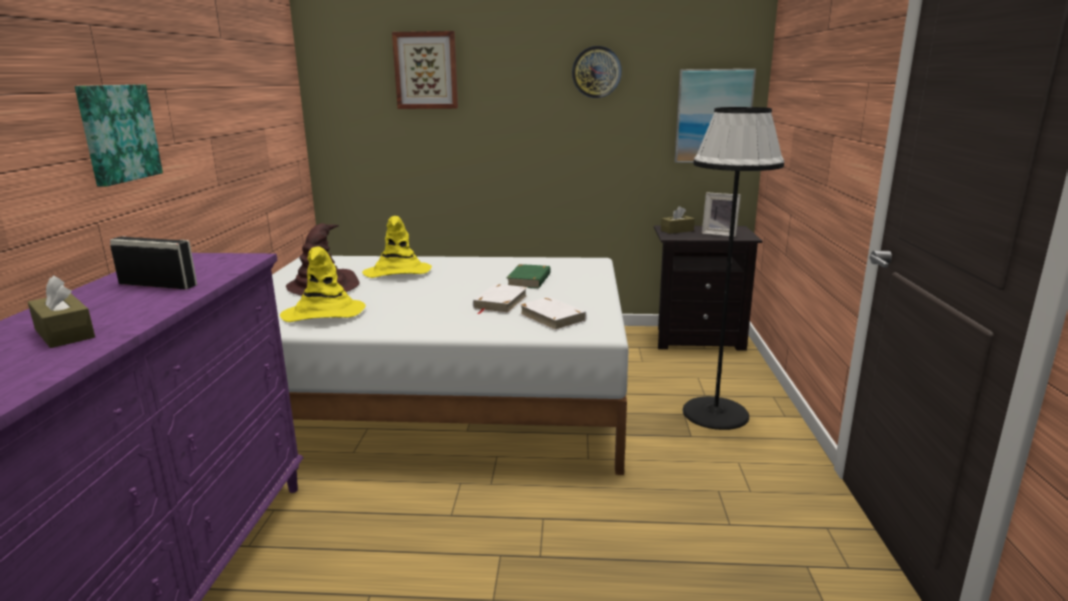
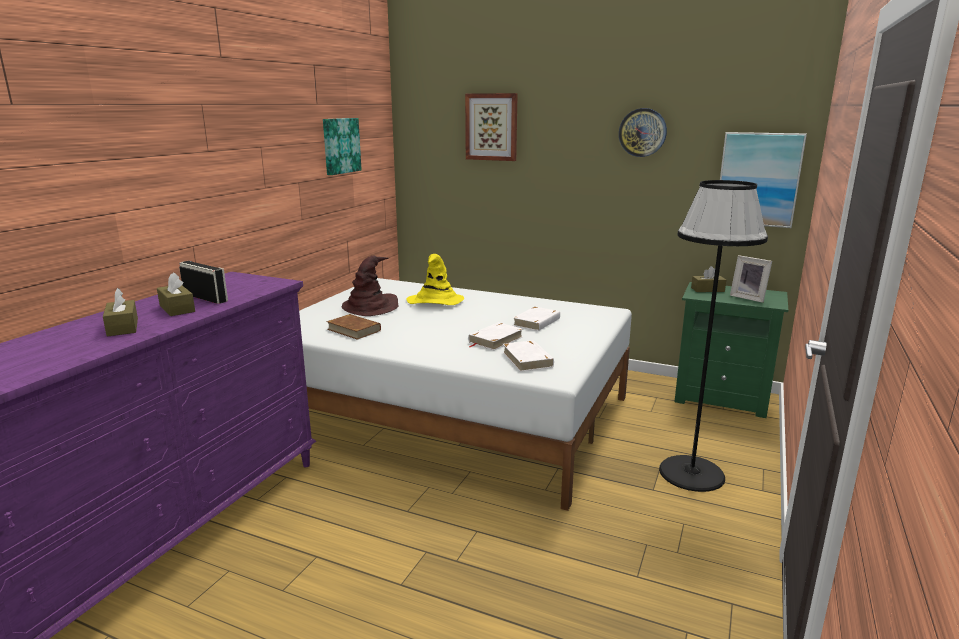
camera: 20 degrees right, 0 degrees up
picture [75,85,163,187] -> picture moved to [323,118,362,175]
yellow hat [280,247,366,322] -> brown book [326,314,381,340]
green book [506,264,551,289] -> white book [513,306,560,331]
black nightstand [654,226,762,351] -> green nightstand [675,282,788,418]
none -> brown tissue box [157,272,195,316]

